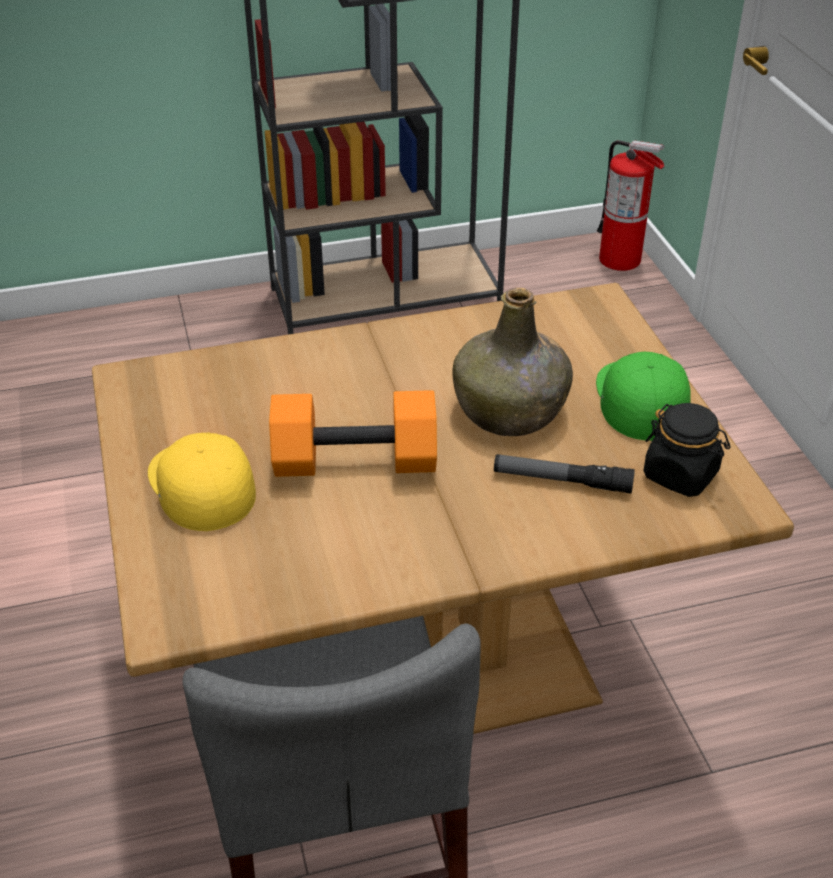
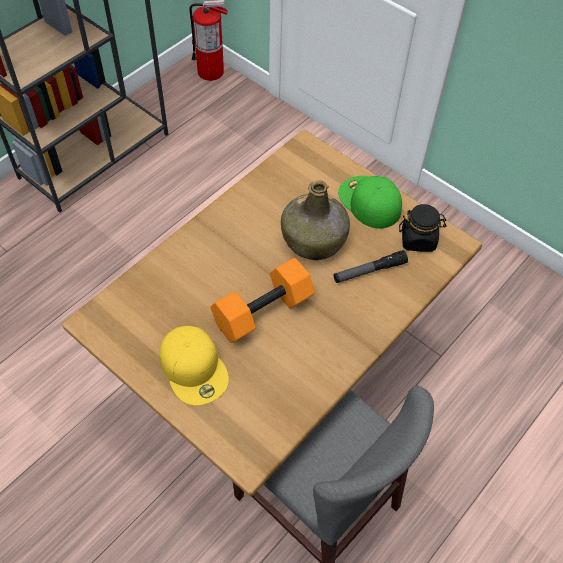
camera: 35 degrees left, 15 degrees up
yellow cap [148,432,256,531] -> yellow cap turned 150 degrees counterclockwise [160,326,229,406]

